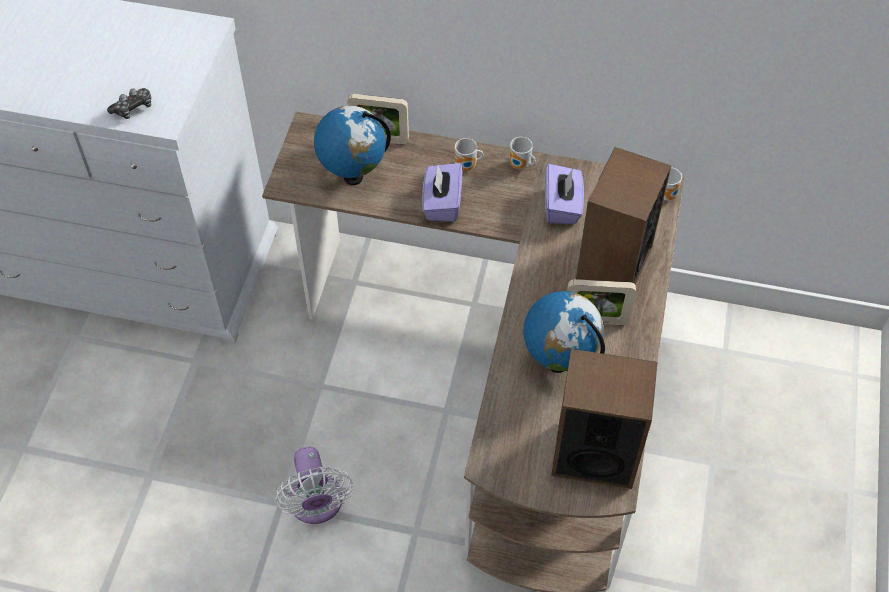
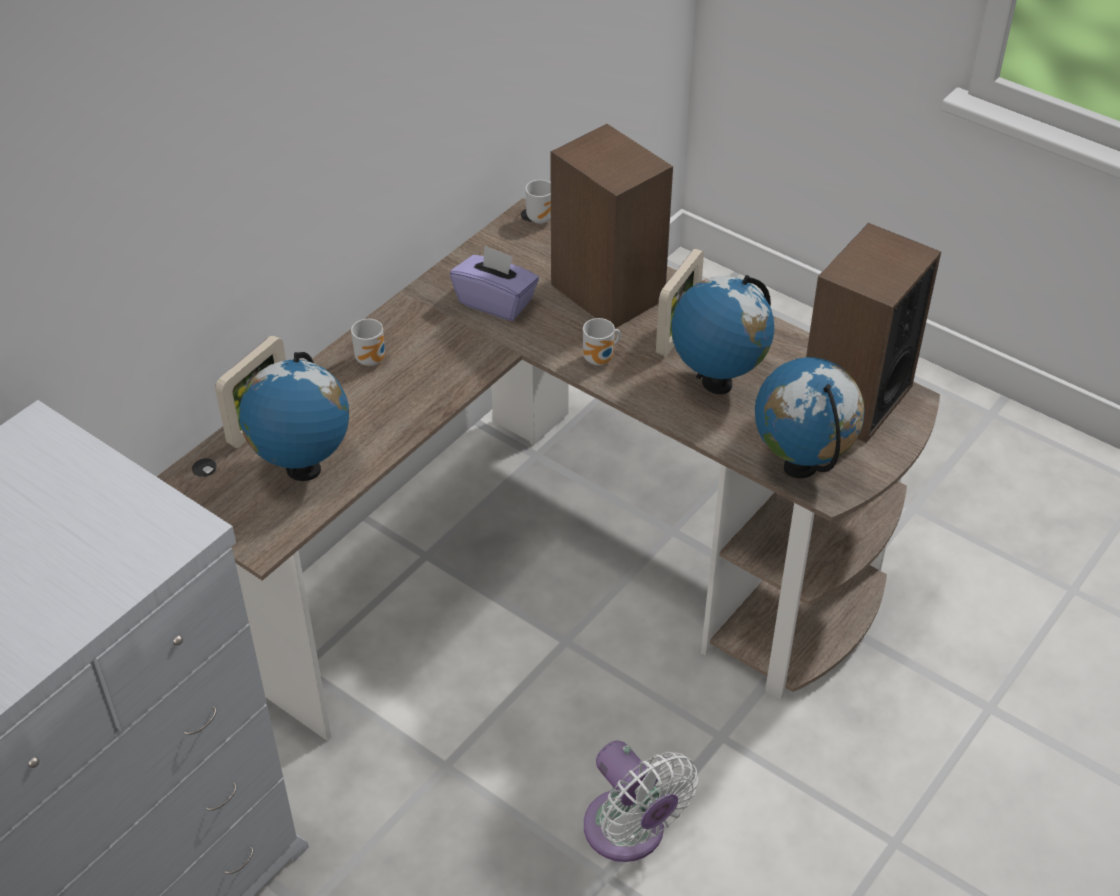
camera: 65 degrees left, 10 degrees down
game controller [107,88,151,119] -> none
white fan [275,447,354,524] -> white fan turned 45 degrees clockwise [584,741,698,862]
purple tissue box [422,163,463,222] -> none
mug [510,137,536,169] -> mug moved to [583,318,621,366]
none -> globe [755,357,864,478]

